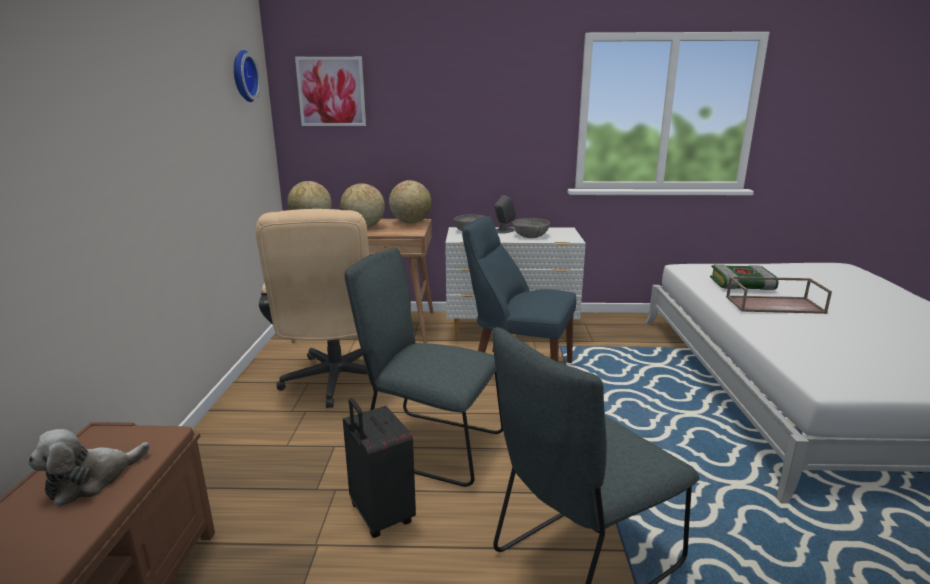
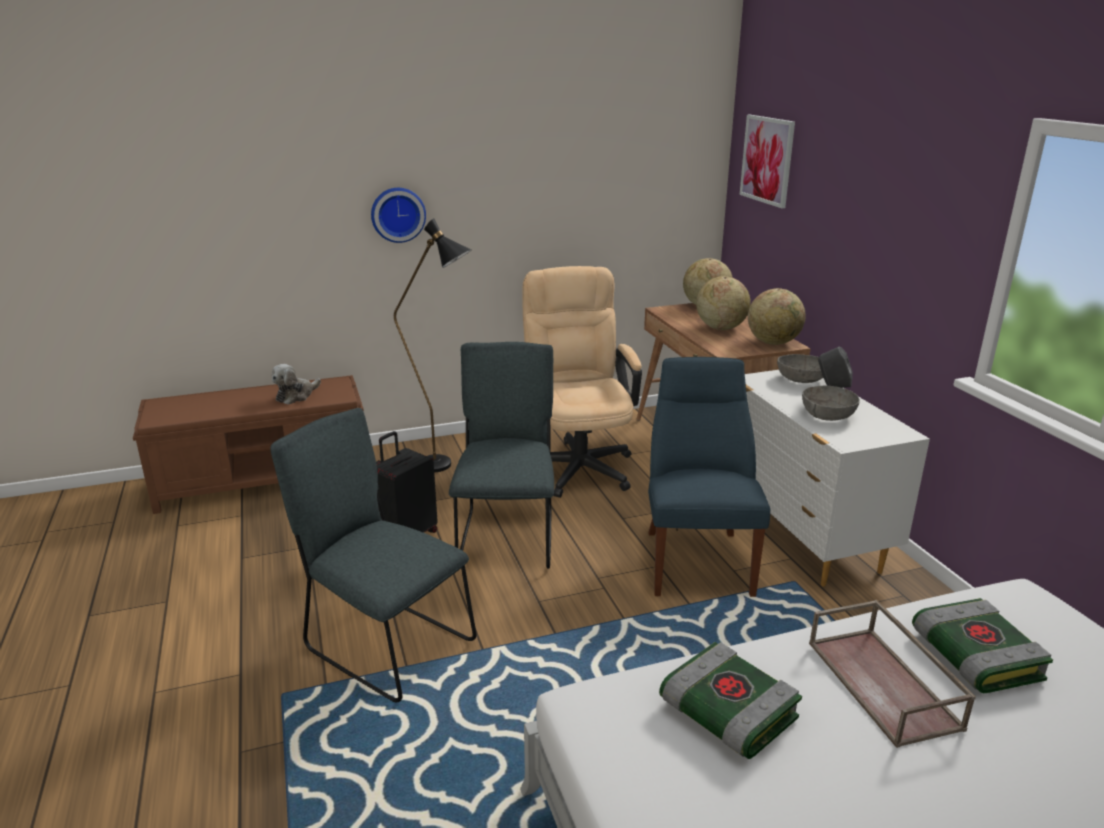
camera: 70 degrees right, 5 degrees up
plush toy [28,429,150,507] -> plush toy turned 75 degrees counterclockwise [272,364,321,405]
wall clock [234,50,260,102] -> wall clock moved to [371,188,426,243]
beige office chair [256,209,369,408] -> beige office chair turned 105 degrees clockwise [523,266,642,498]
none -> black floor lamp [394,218,471,472]
none -> book [659,642,802,759]

